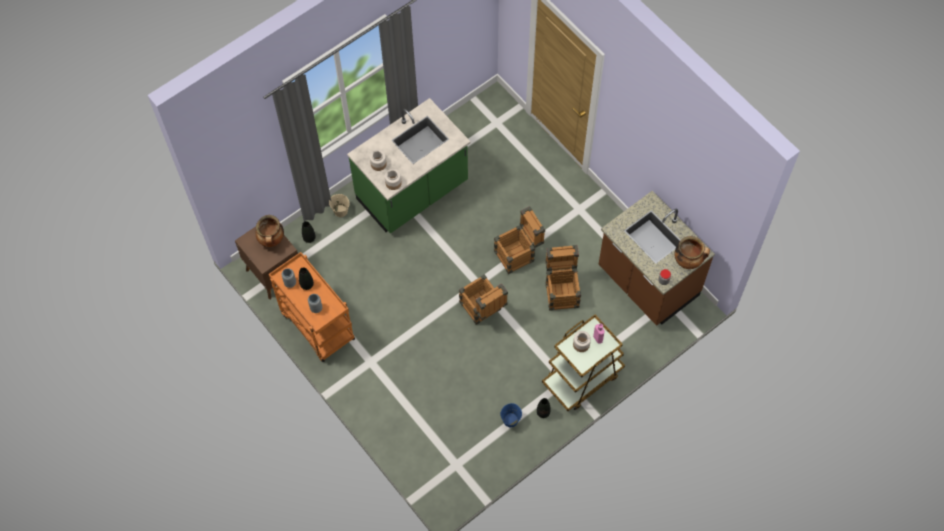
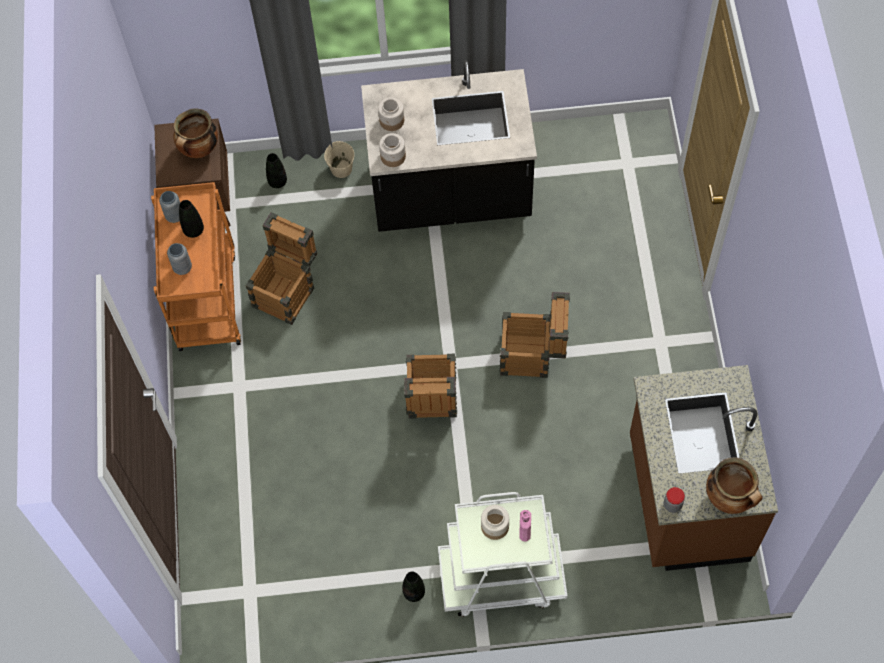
camera: 35 degrees right, 0 degrees up
green counter [347,98,471,234] -> black counter [361,60,537,232]
blue bucket [501,403,522,428] -> none
brown cart [542,315,625,411] -> white cart [438,492,567,617]
crate [545,245,581,311] -> crate moved to [245,212,317,325]

